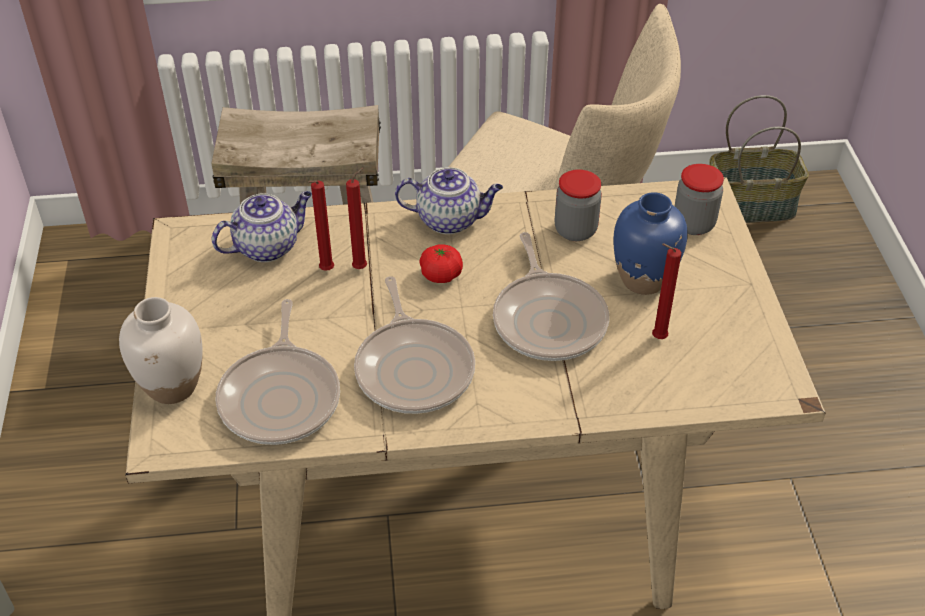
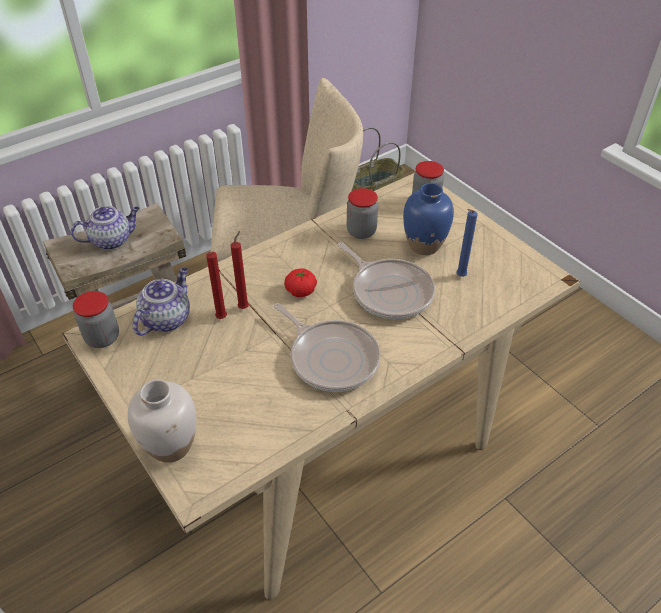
camera: 30 degrees left, 0 degrees up
frying pan [215,299,340,445] -> none
teapot [395,167,503,234] -> teapot moved to [71,206,140,250]
red candle [652,244,681,339] -> blue candle [456,209,478,277]
none -> jar [73,291,119,348]

